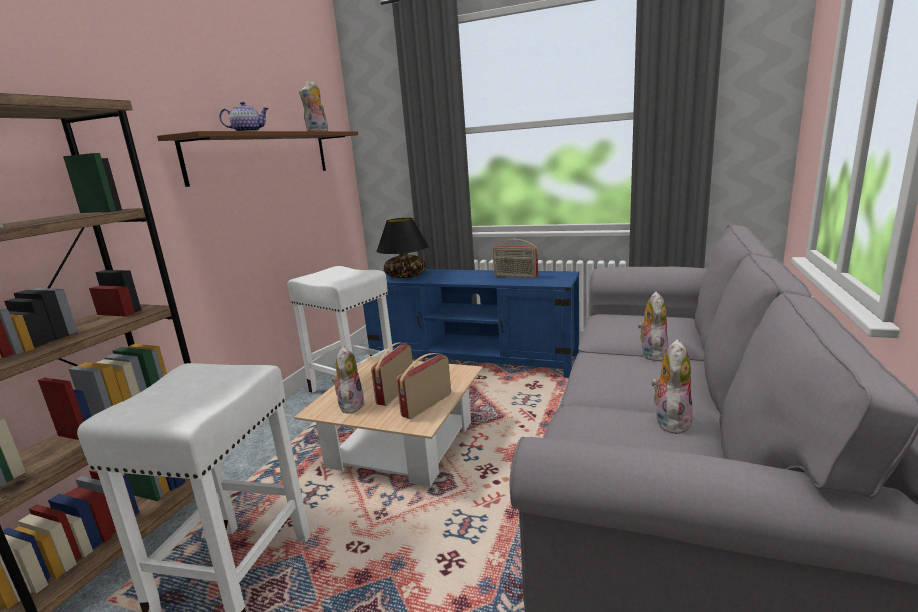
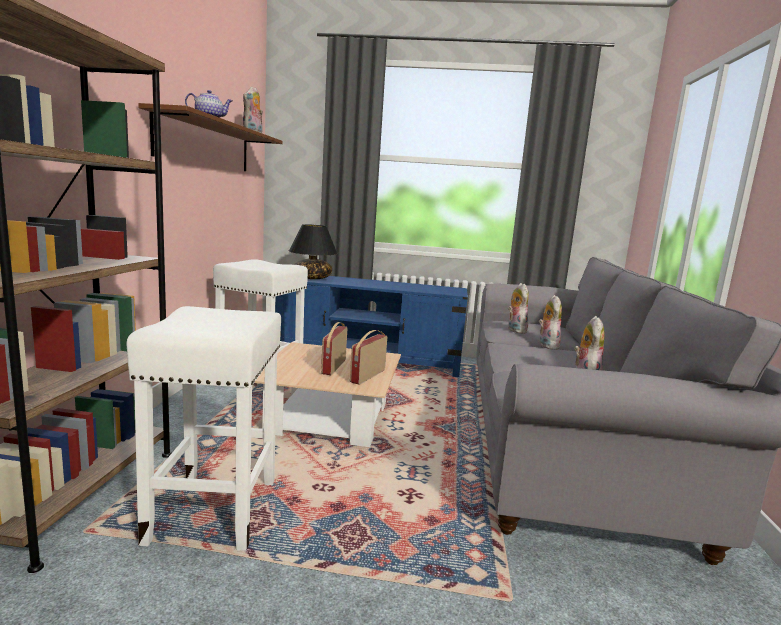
camera: 15 degrees left, 5 degrees down
plush toy [332,346,365,414] -> plush toy moved to [508,283,529,334]
radio [493,239,538,278] -> none

